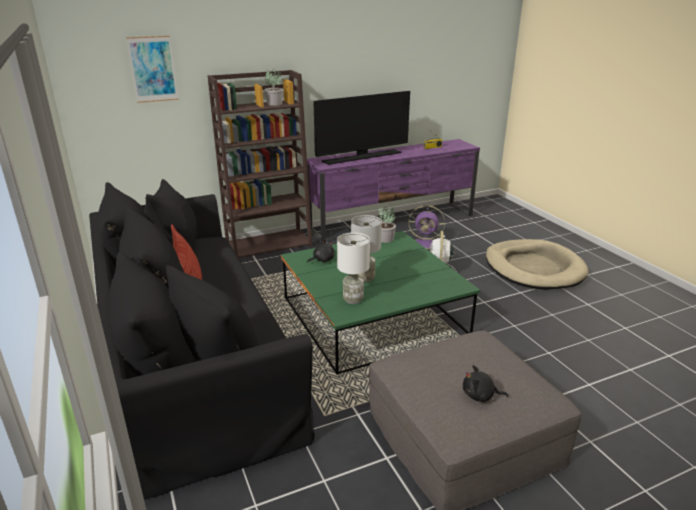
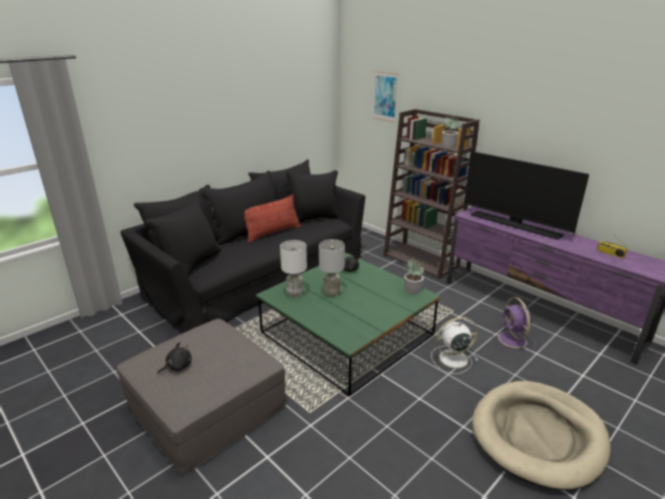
camera: 70 degrees right, 0 degrees up
black plush toy [463,365,508,402] -> black plush toy turned 60 degrees clockwise [157,342,192,374]

